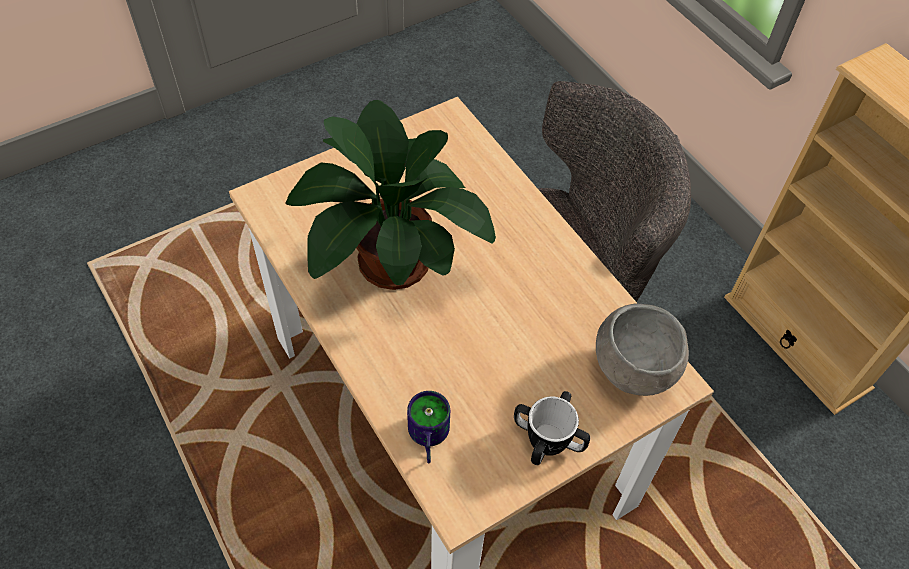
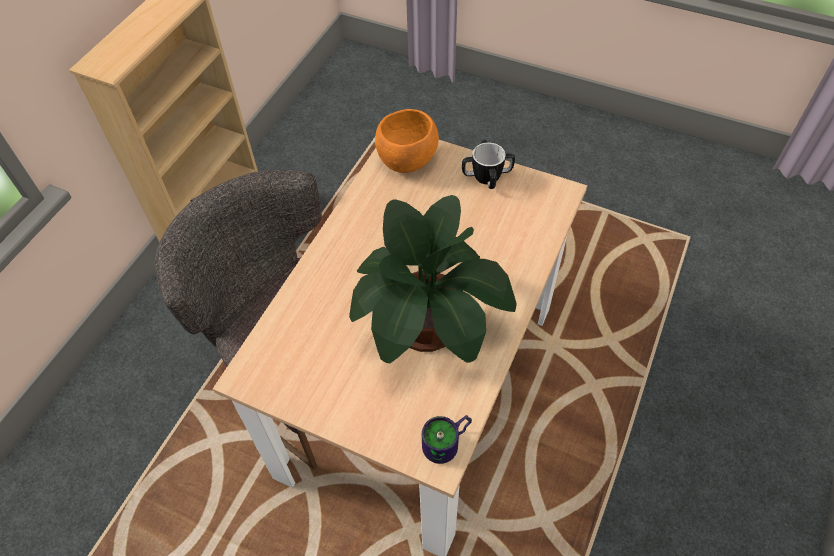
camera: 120 degrees left, 0 degrees up
mug [407,391,450,463] -> mug moved to [422,415,472,464]
grey bowl [596,303,689,396] -> orange bowl [375,109,439,173]

